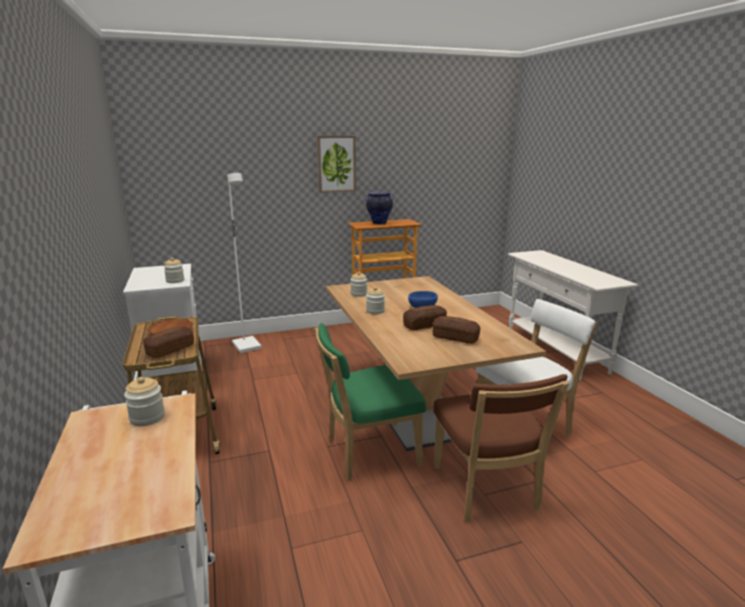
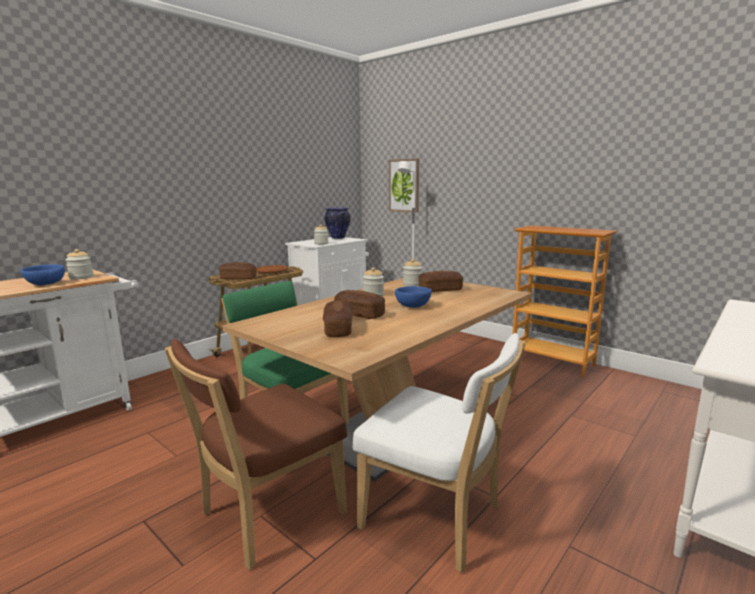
camera: 60 degrees right, 5 degrees down
picture [317,136,356,193] -> picture moved to [389,159,419,213]
vase [364,191,394,225] -> vase moved to [325,208,351,239]
none -> blue bowl [21,264,65,285]
none -> bread [419,271,463,292]

